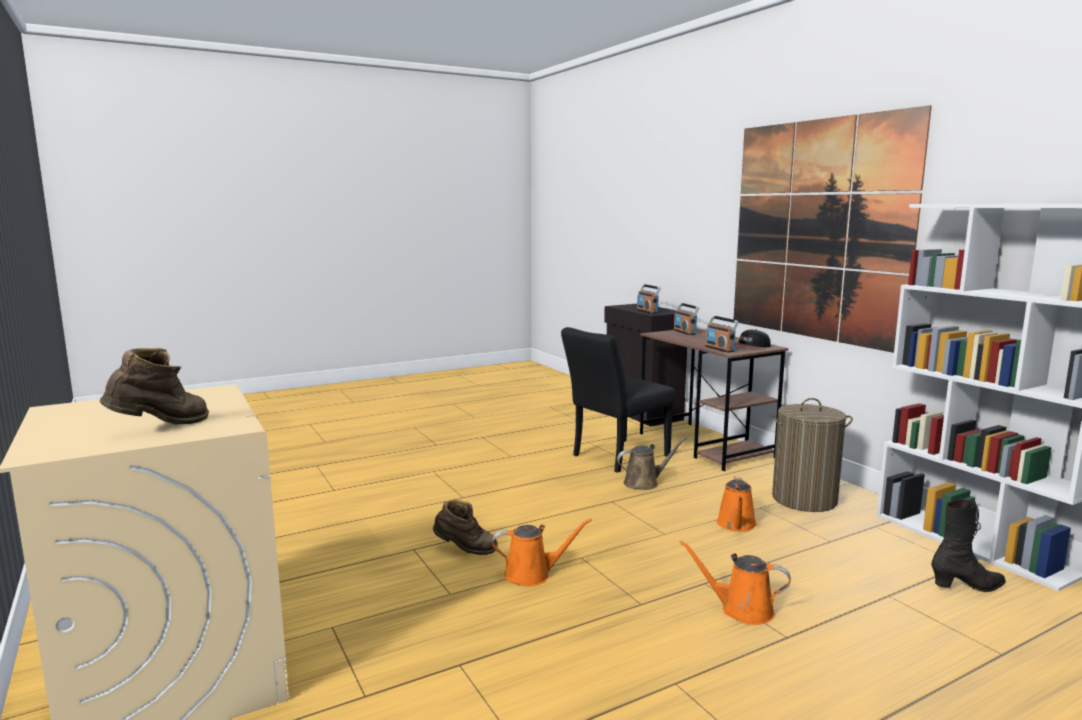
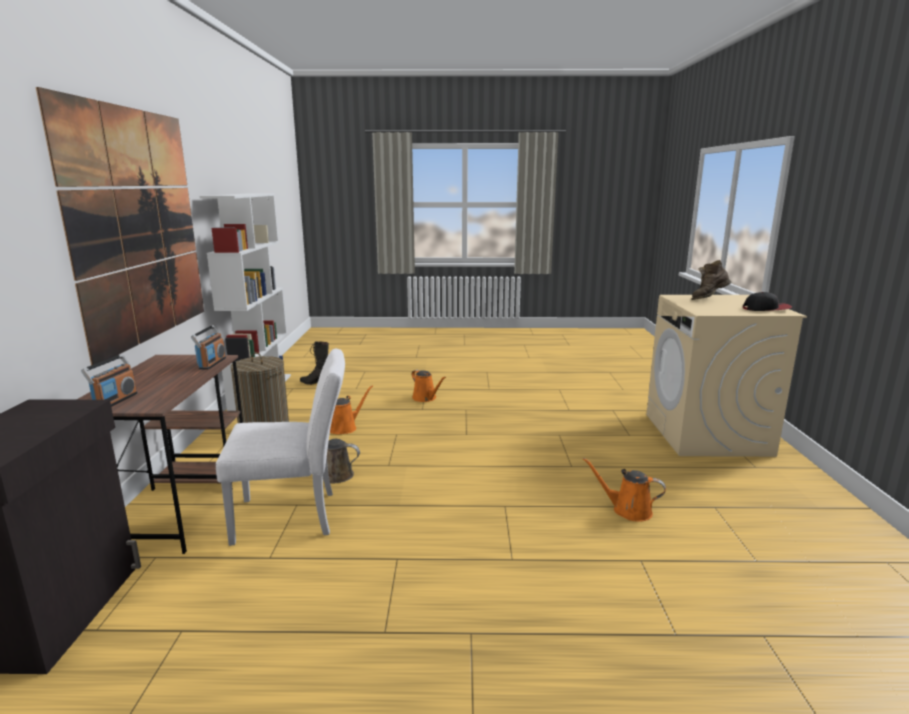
camera: 150 degrees left, 5 degrees up
brown boot [433,499,498,555] -> none
orange watering can [492,518,592,587] -> orange watering can moved to [583,458,666,522]
black chair [561,327,675,473] -> white chair [216,349,345,546]
radio [637,284,661,314] -> none
cap [735,329,771,348] -> cap moved to [743,292,792,311]

